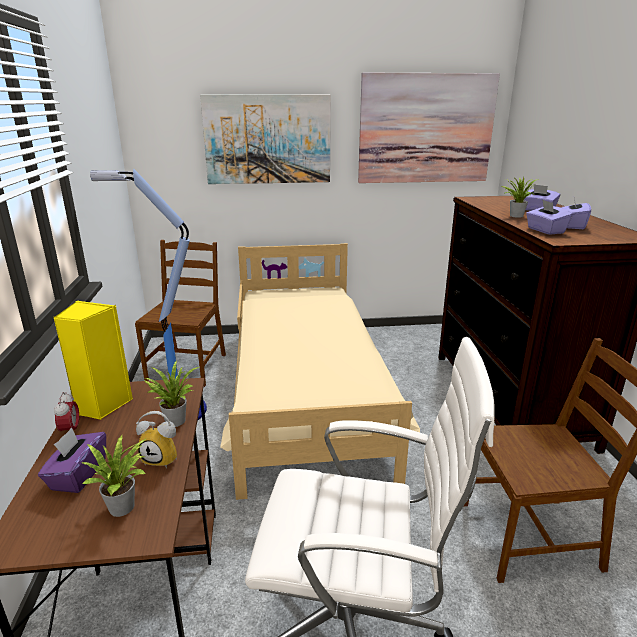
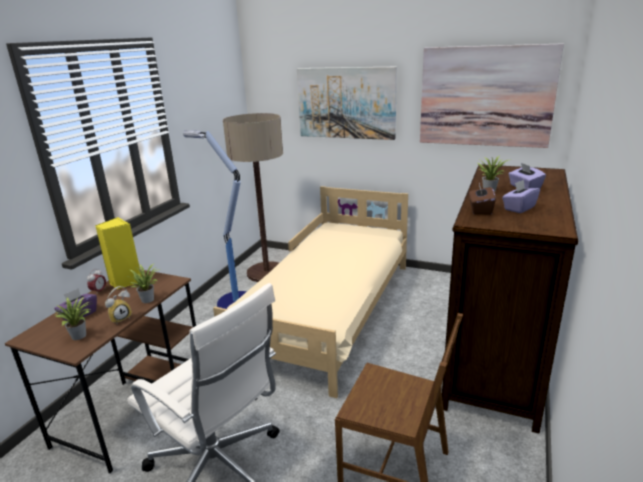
camera: 30 degrees right, 0 degrees up
brown chair [135,240,226,387] -> floor lamp [223,113,283,282]
alarm clock [136,411,177,468] -> alarm clock turned 90 degrees counterclockwise [105,286,132,324]
purple tissue box [526,199,573,235] -> brown tissue box [469,183,496,215]

